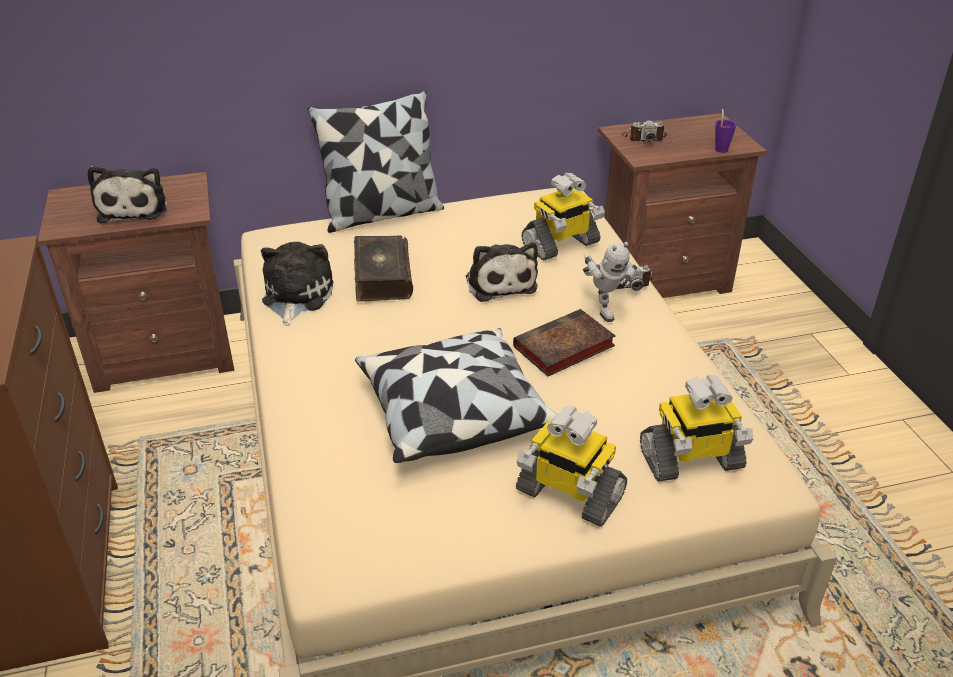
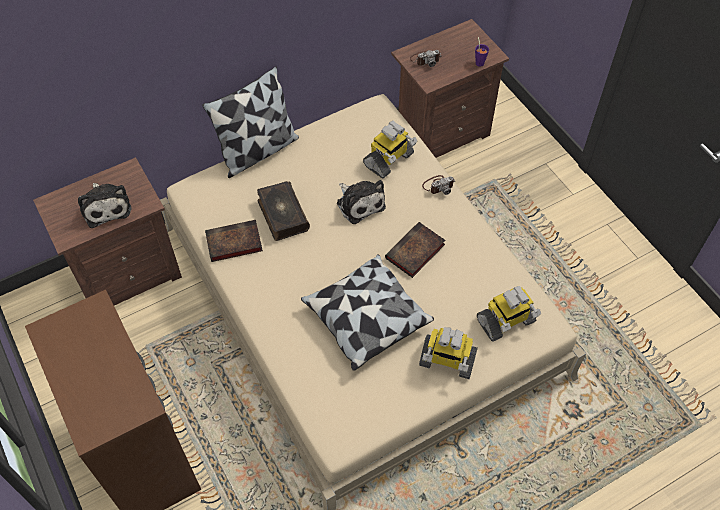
camera: 15 degrees left, 20 degrees up
plush toy [261,242,334,326] -> book [205,220,263,262]
toy robot [583,242,637,322] -> none

